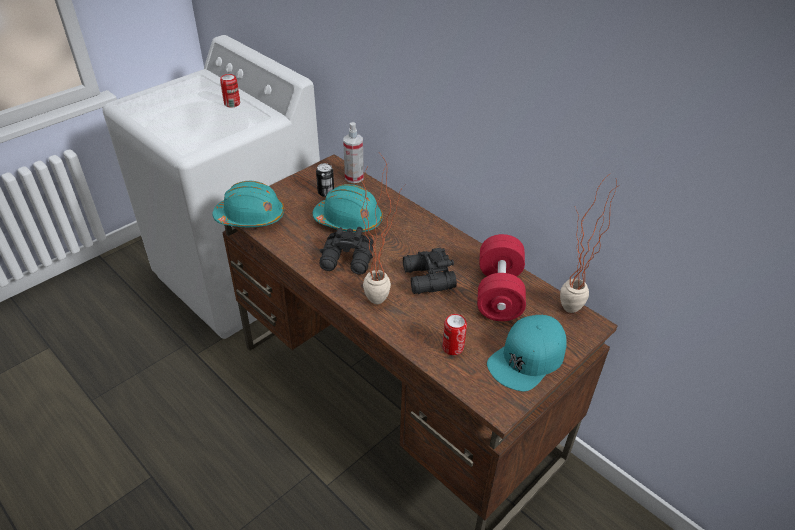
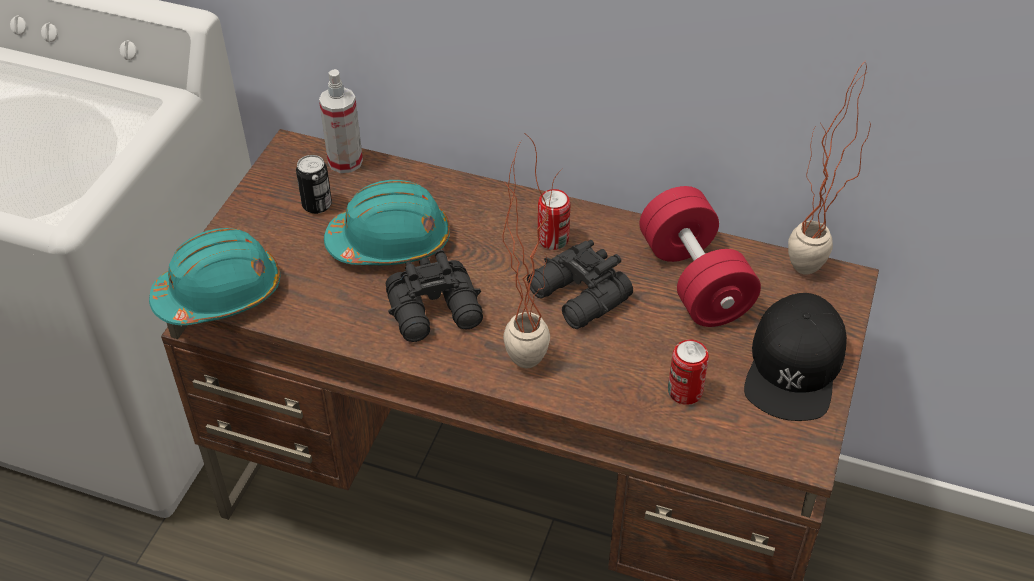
camera: 25 degrees left, 5 degrees up
can [220,74,240,107] -> can moved to [537,189,571,250]
turquoise cap [487,315,567,392] -> black cap [744,293,847,421]

